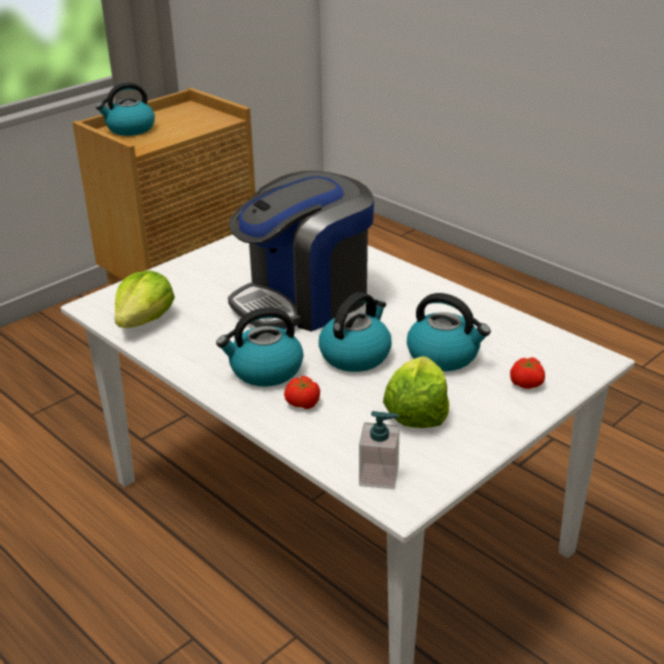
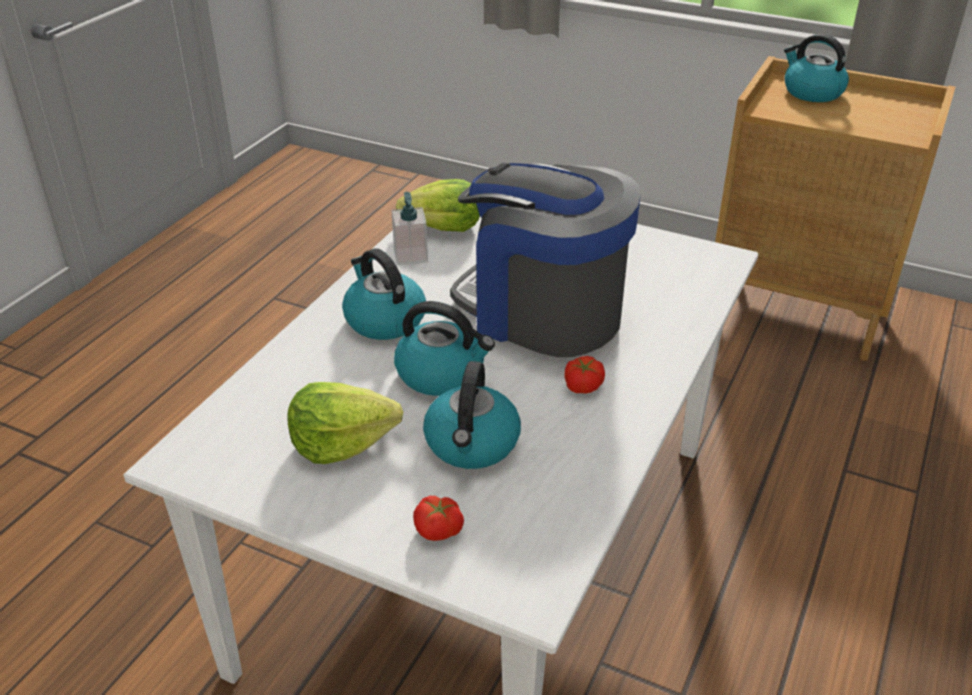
camera: 70 degrees right, 5 degrees up
tomato [284,376,320,409] -> tomato moved to [564,356,605,394]
soap dispenser [359,411,400,489] -> soap dispenser moved to [391,192,428,265]

